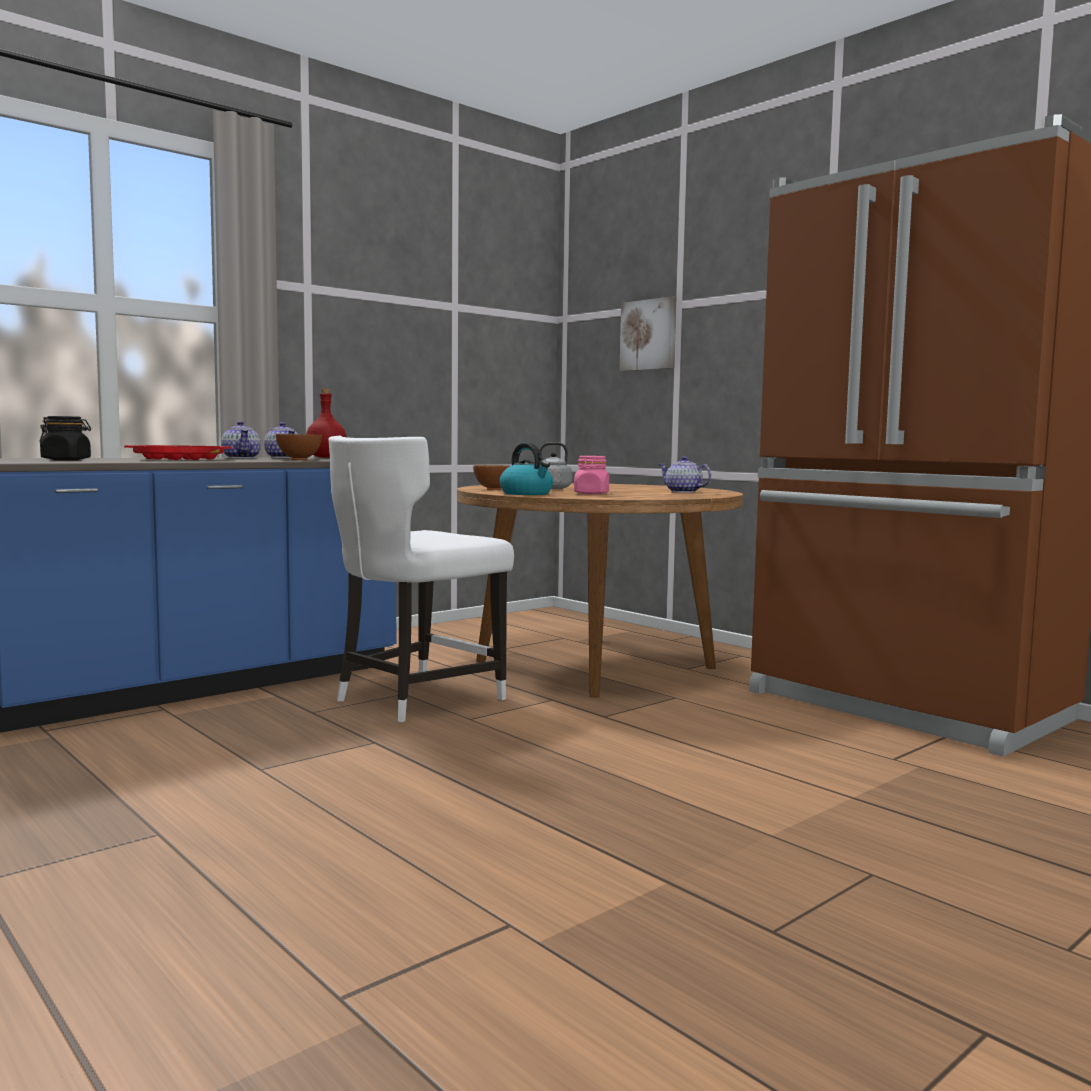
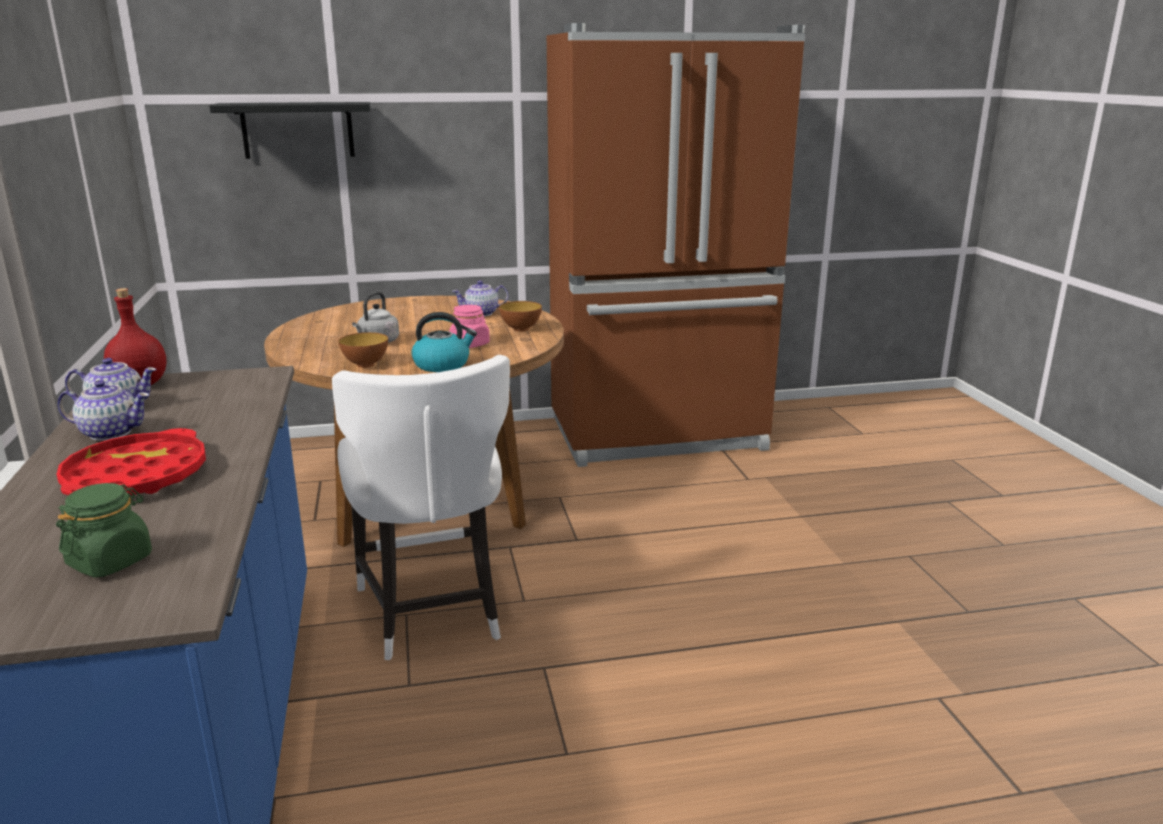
camera: 60 degrees left, 15 degrees up
black jar [40,416,91,461] -> green jar [56,483,152,578]
bowl [276,434,322,460] -> bowl moved to [499,301,542,332]
picture [620,296,676,371] -> black shelf [209,102,371,159]

